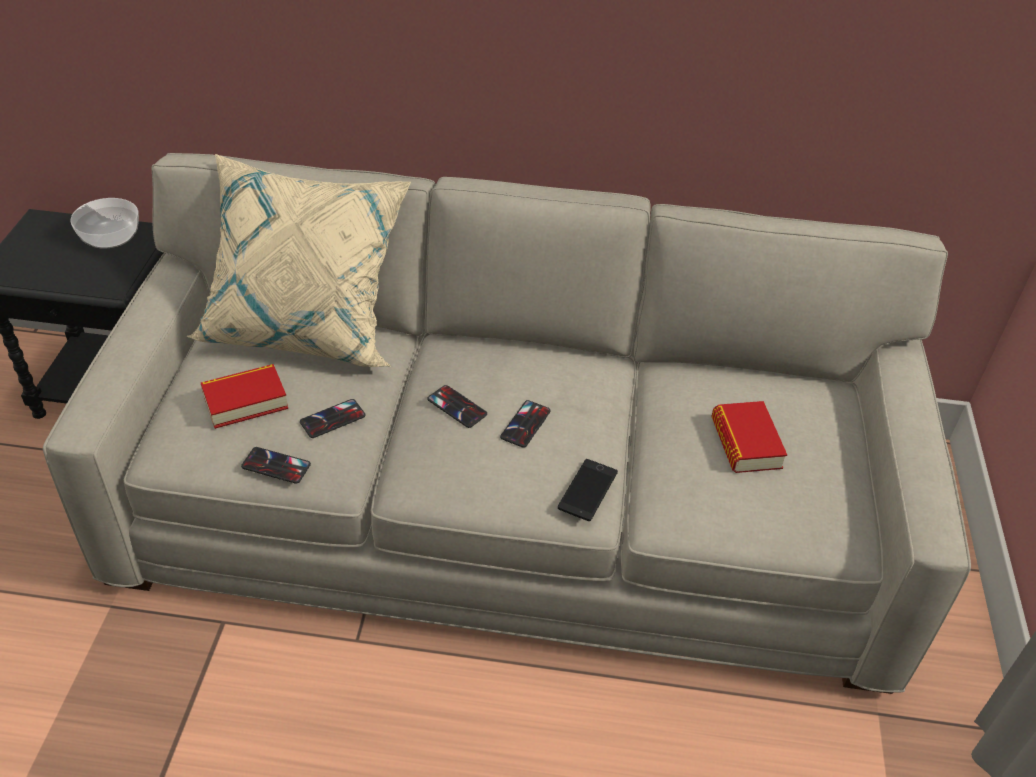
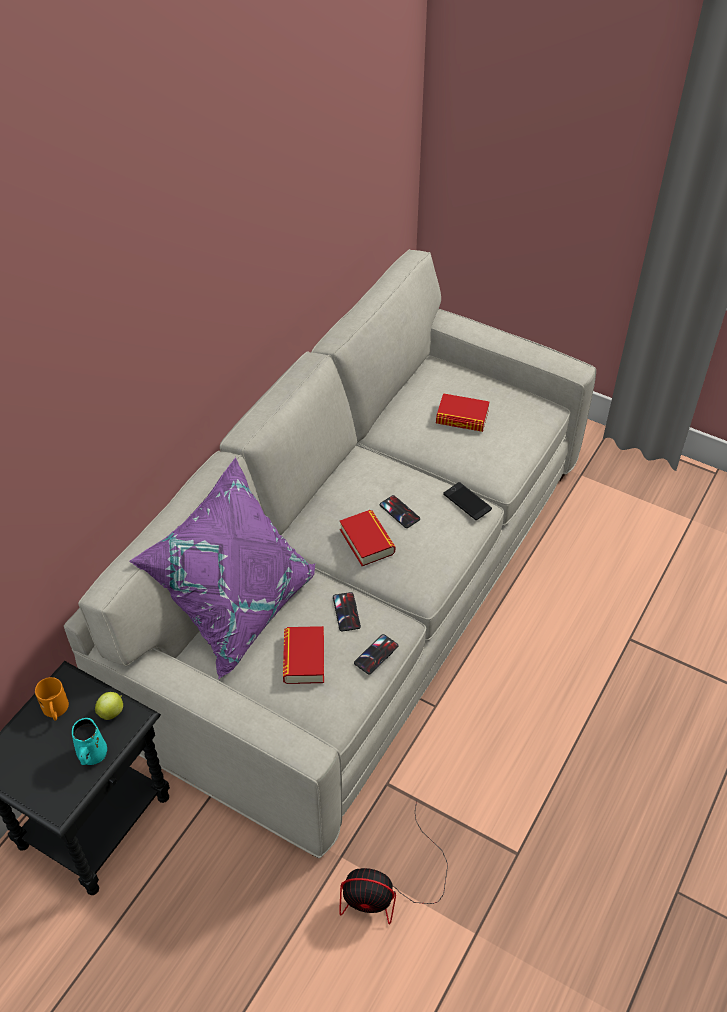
camera: 65 degrees left, 5 degrees up
bowl [70,198,139,248] -> orange mug [35,677,69,721]
beige pillow [186,154,411,367] -> purple pillow [129,457,315,679]
phone [427,385,487,428] -> book [340,510,395,566]
none -> turquoise mug [72,718,107,765]
none -> apple [95,692,123,720]
none -> fan [339,800,448,925]

